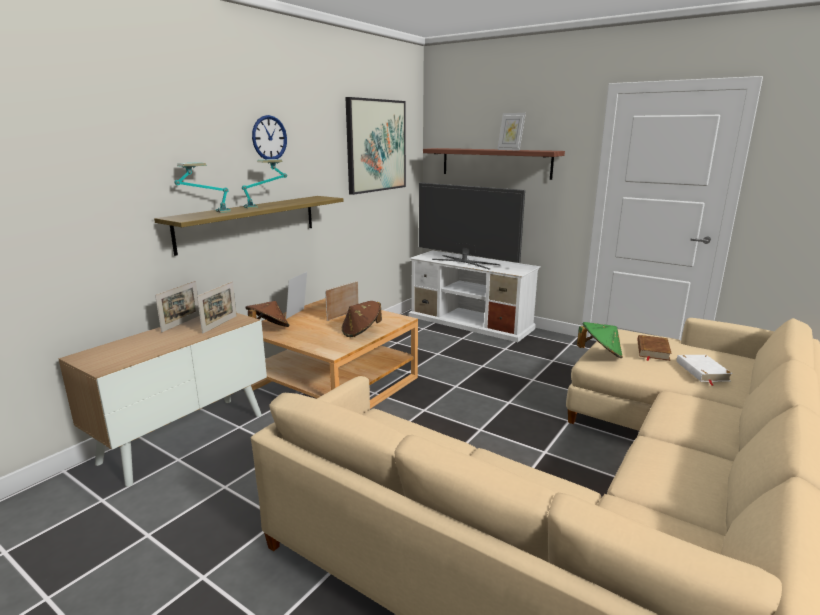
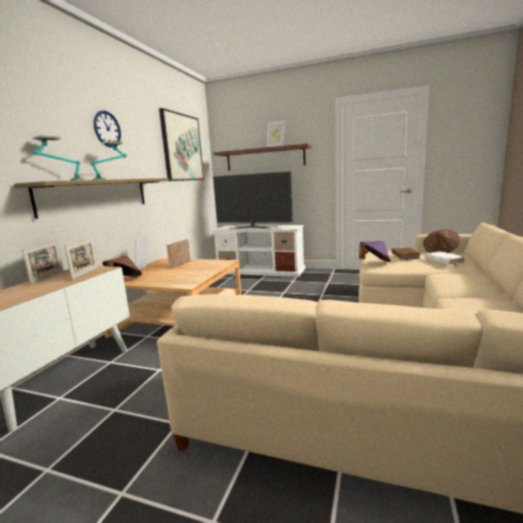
camera: 15 degrees left, 5 degrees down
brown hat [342,301,382,337] -> brown hat moved to [423,230,460,253]
green hat [577,322,623,358] -> purple hat [359,241,391,262]

